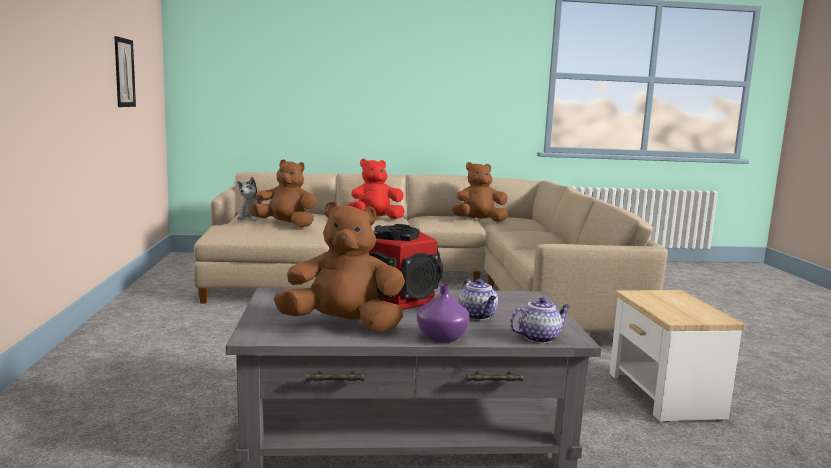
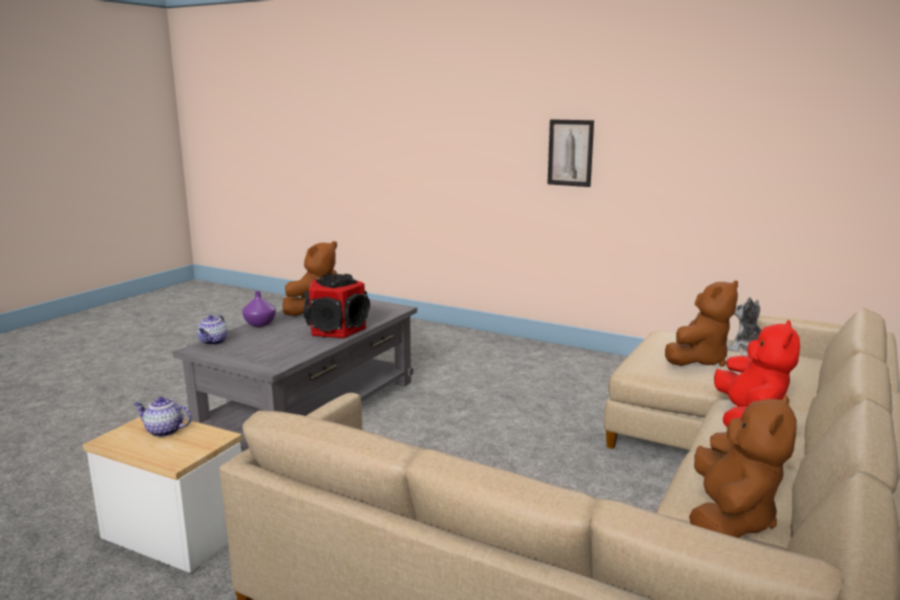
camera: 125 degrees right, 5 degrees up
picture [114,36,136,107] -> picture moved to [547,119,594,187]
teapot [458,279,498,320] -> teapot moved to [134,397,191,437]

